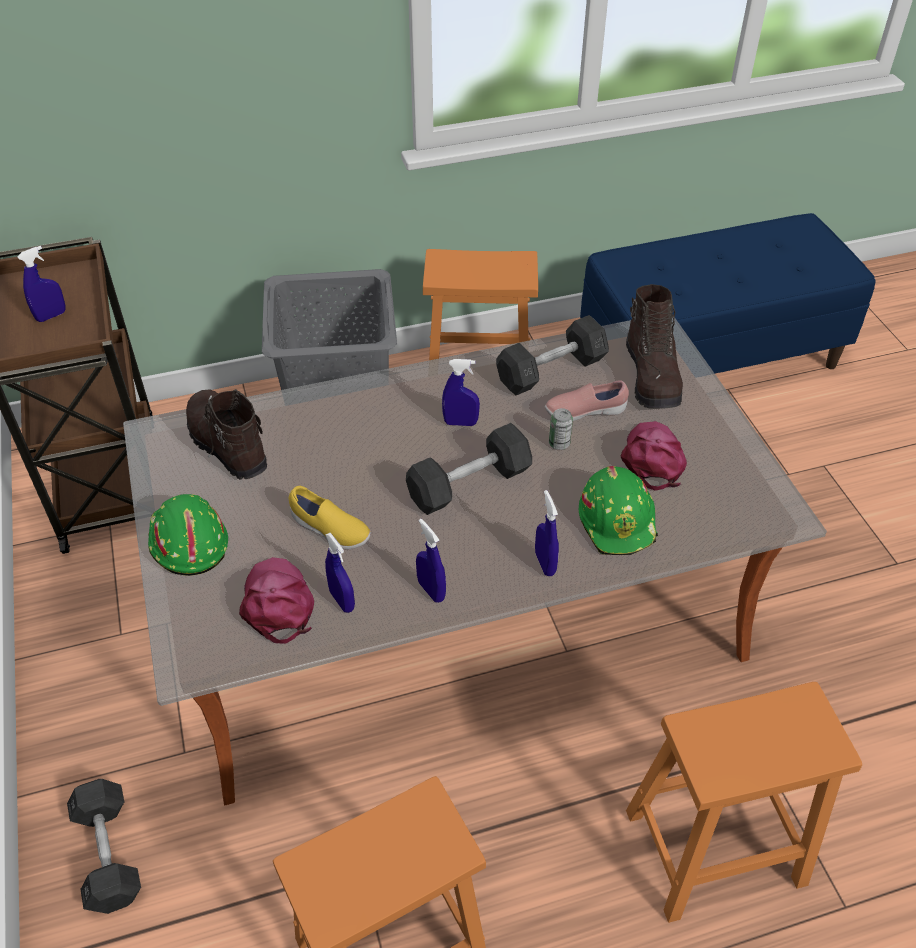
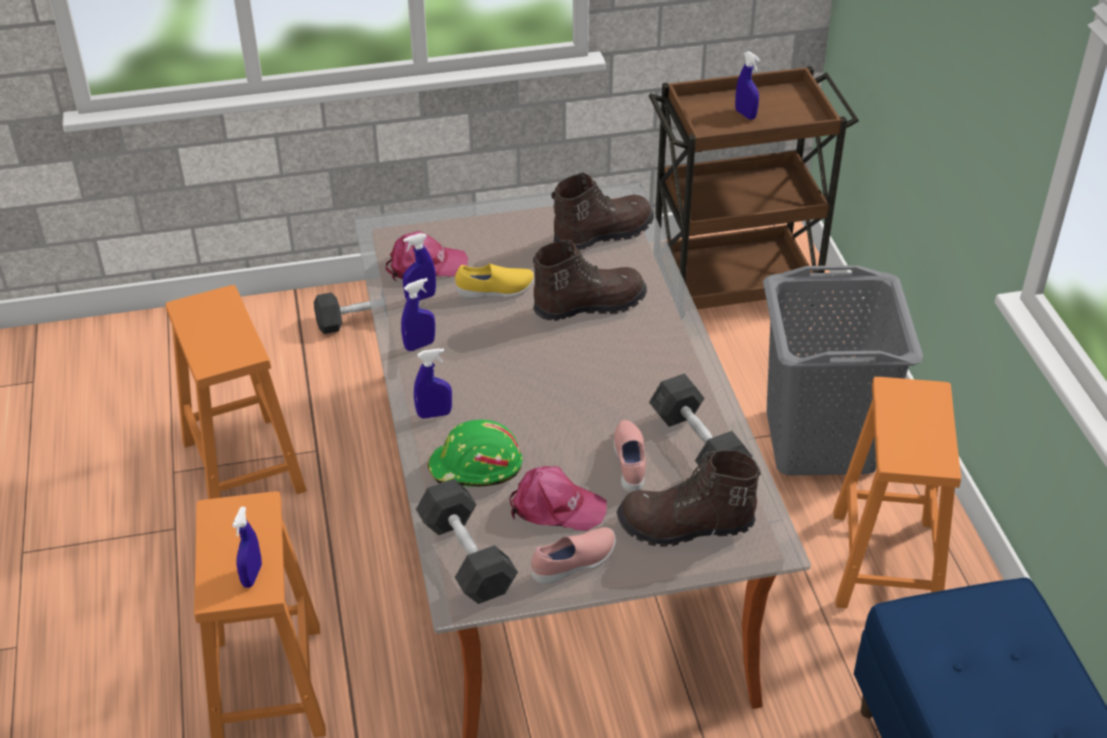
camera: 95 degrees right, 5 degrees down
green hard hat [148,494,228,576] -> none
yellow shoe [289,486,371,549] -> yellow shoe turned 135 degrees counterclockwise [455,264,534,299]
grey dumbbell [406,423,532,515] -> grey dumbbell moved to [416,479,518,604]
blue spray bottle [442,359,480,426] -> blue spray bottle moved to [232,507,262,588]
can [549,408,573,450] -> none
none -> pink shoe [531,527,616,584]
none -> brown boot [533,239,647,321]

